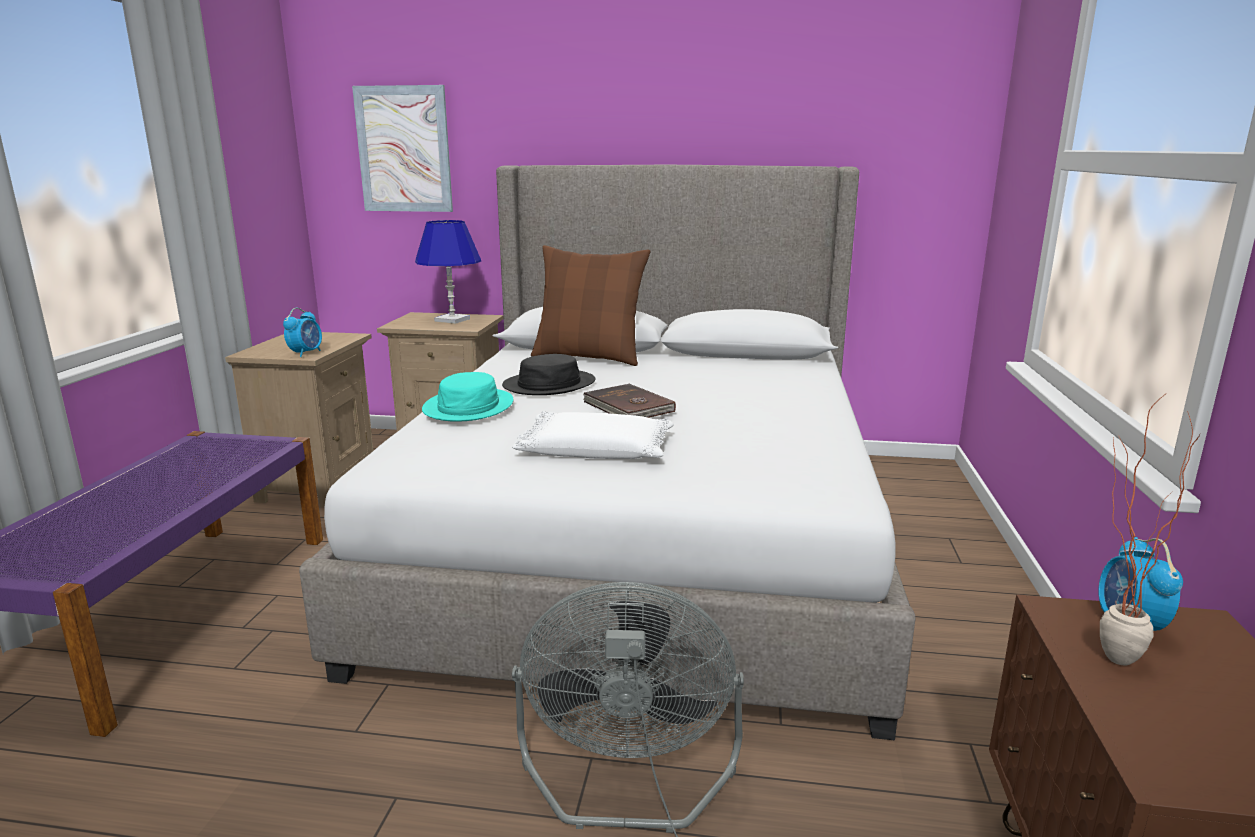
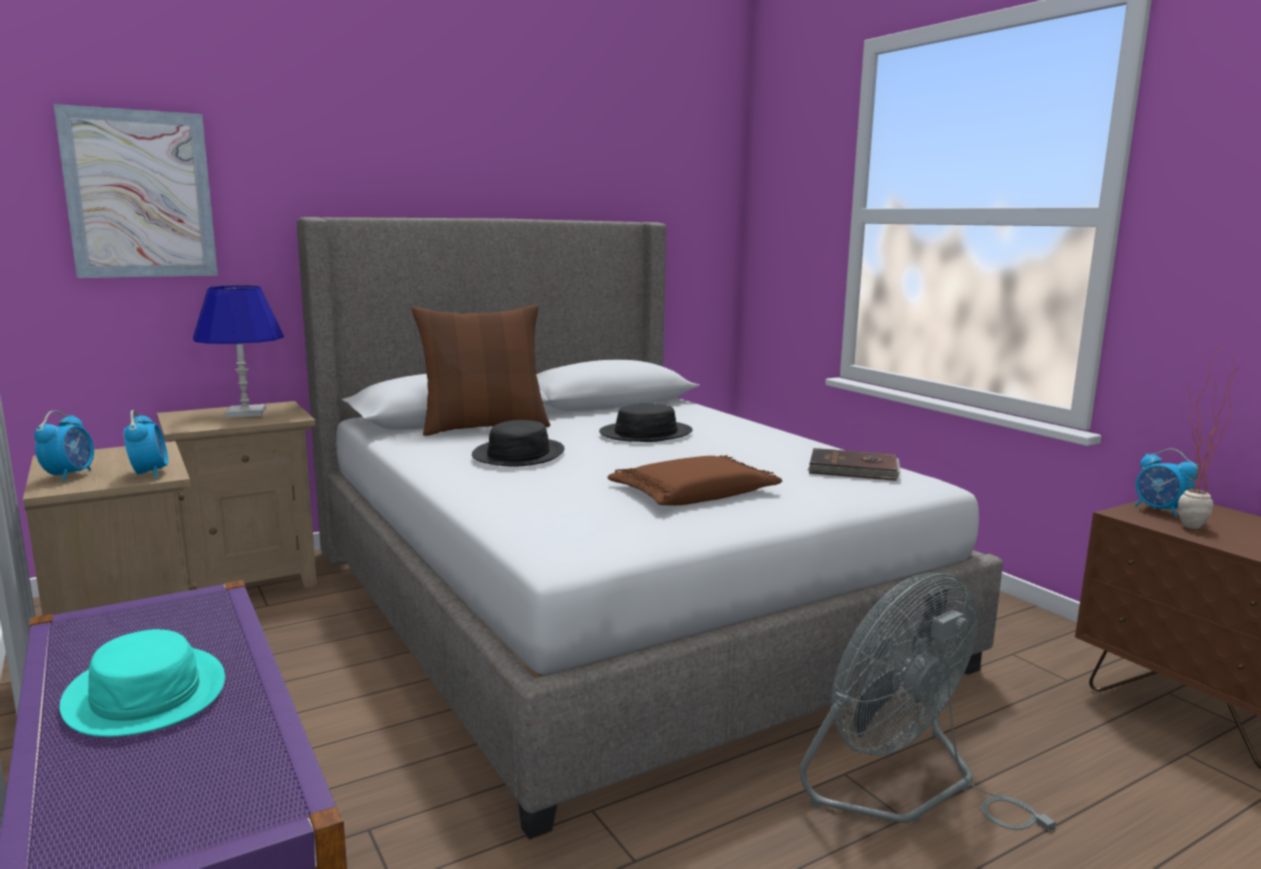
camera: 40 degrees left, 5 degrees down
turquoise hat [422,372,513,421] -> turquoise hat moved to [59,629,225,737]
white pillow [512,411,674,459] -> brown pillow [607,455,782,505]
brown book [583,384,676,418] -> brown book moved to [808,448,900,481]
none -> alarm clock [34,410,94,482]
none -> black hat [599,403,693,442]

